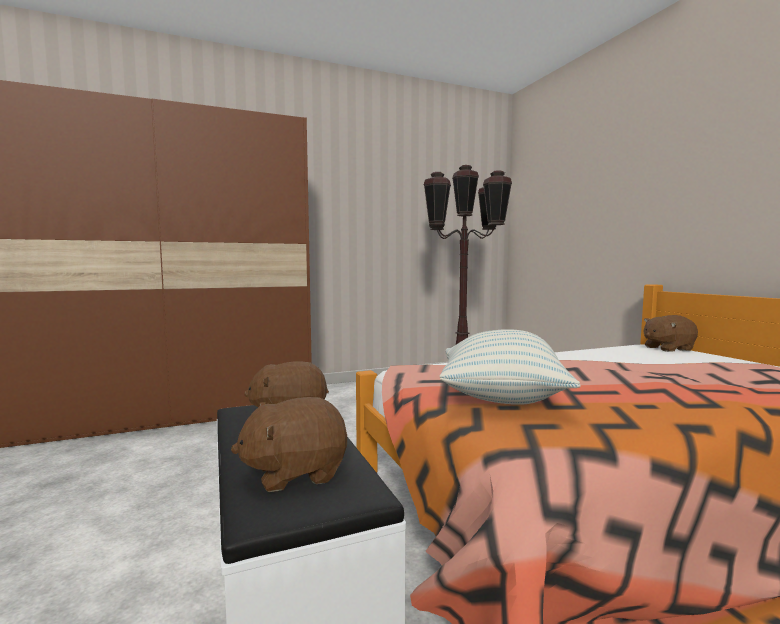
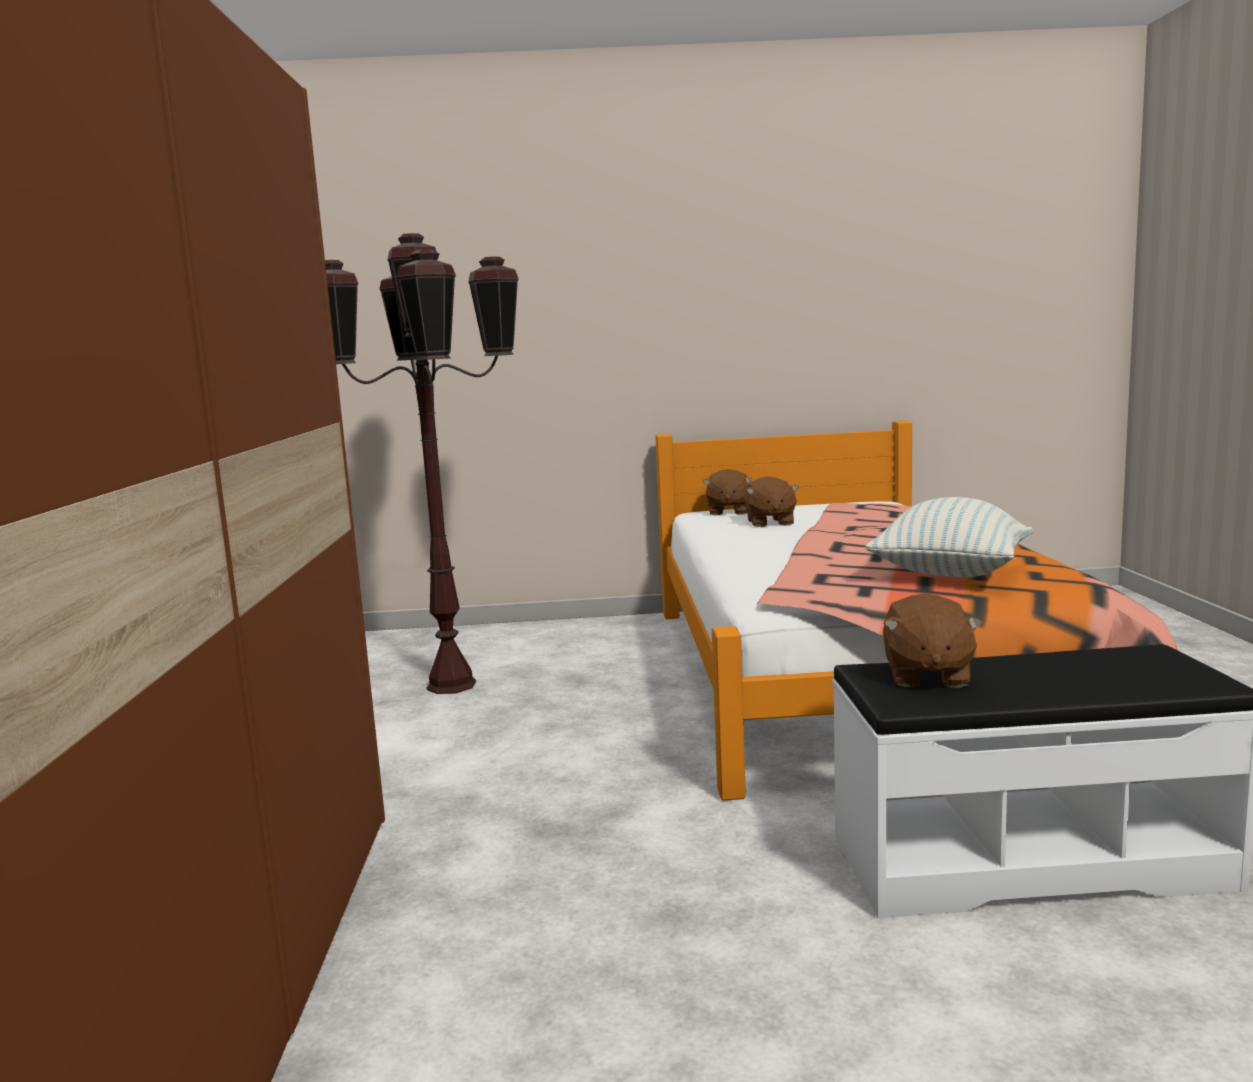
camera: 70 degrees left, 5 degrees up
brown plush toy [231,397,347,492] -> brown plush toy moved to [744,476,799,527]

